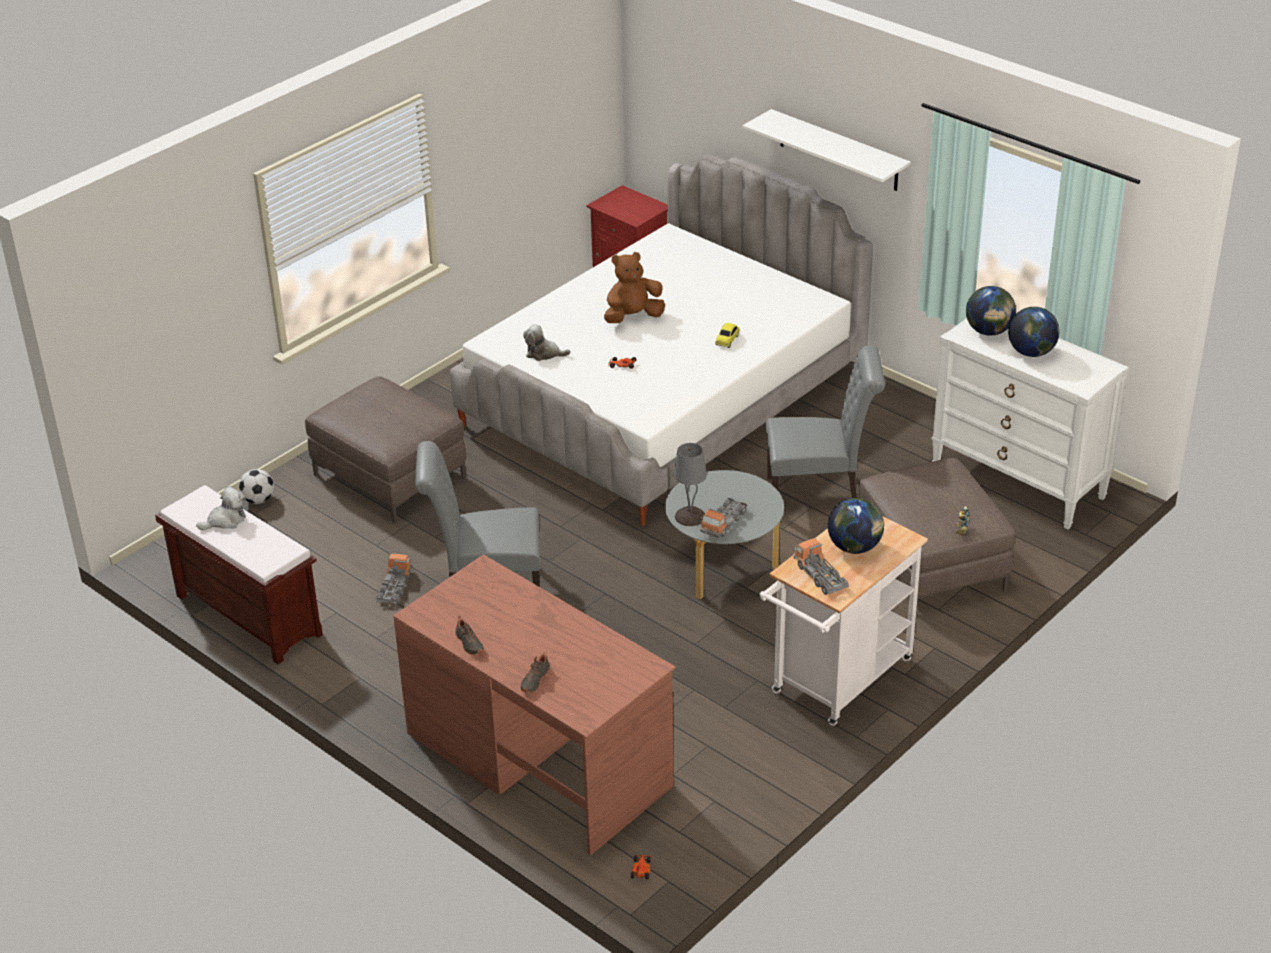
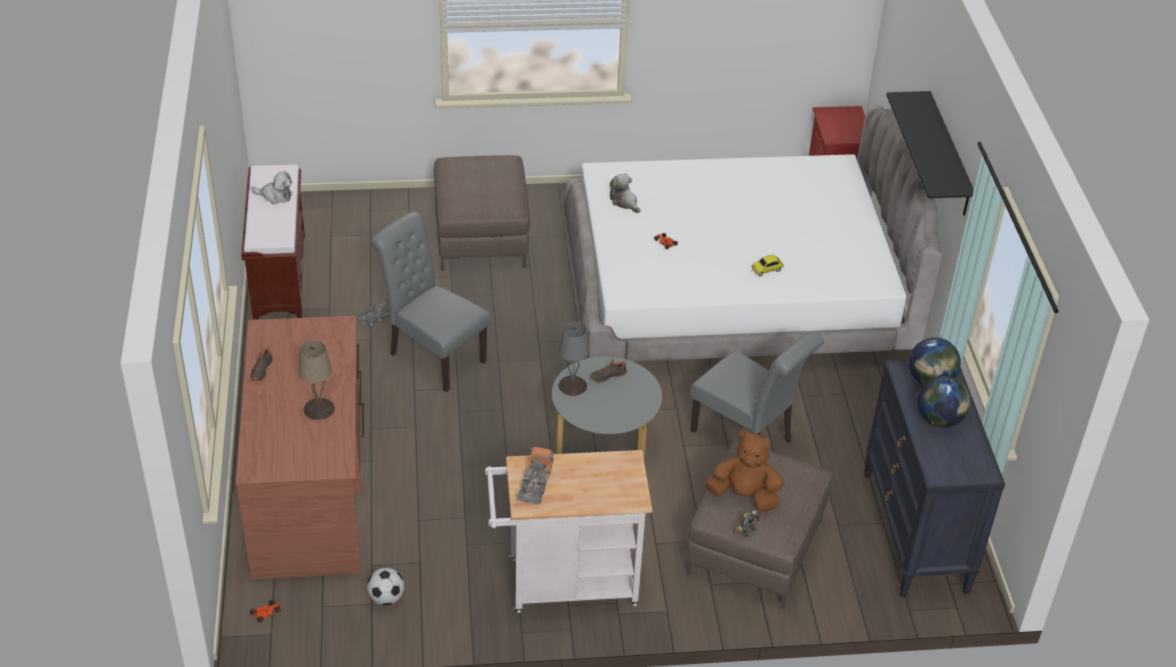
camera: 40 degrees right, 5 degrees up
football [239,469,274,504] -> football moved to [367,568,405,605]
black shoe [521,651,550,693] -> black shoe moved to [590,359,627,382]
brown plush toy [604,252,665,323] -> brown plush toy moved to [705,430,783,512]
toy truck [700,497,747,538] -> none
white shelf [743,109,911,191] -> black shelf [886,91,974,216]
globe [828,498,884,554] -> none
white dresser [932,318,1129,529] -> black dresser [864,360,1005,597]
none -> beige table lamp [299,341,335,420]

